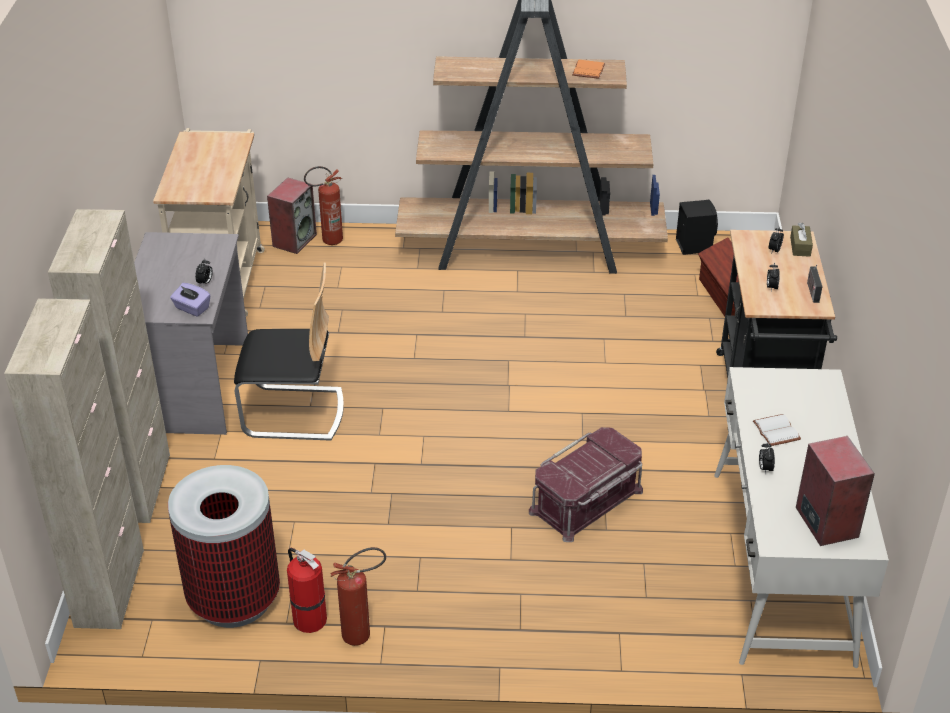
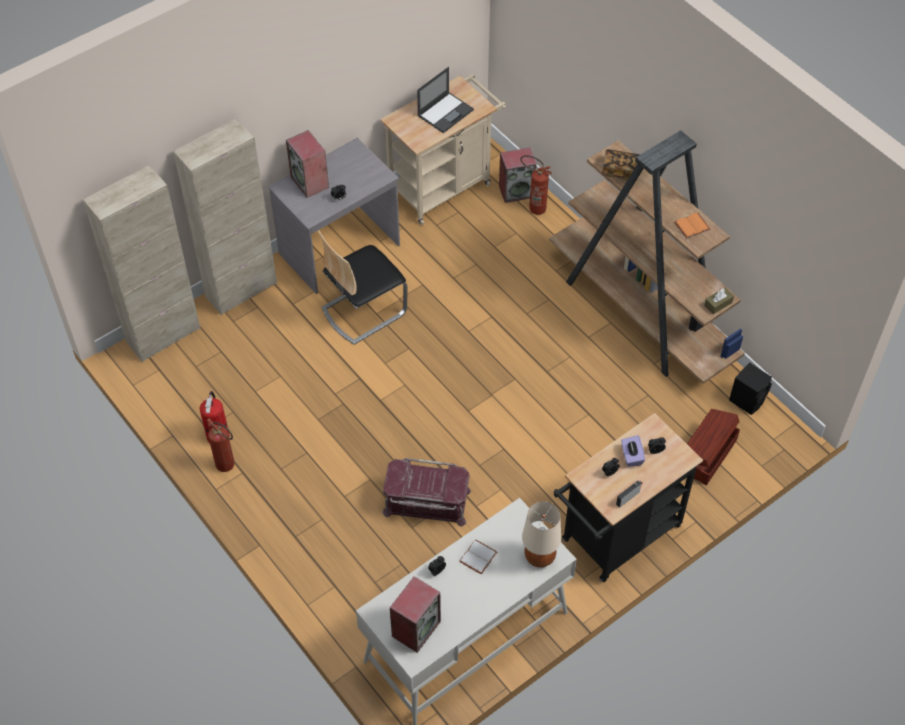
camera: 50 degrees right, 15 degrees up
trash can [168,465,280,628] -> none
purple tissue box [170,283,211,317] -> purple tissue box moved to [621,435,645,467]
chair [234,262,344,441] -> chair turned 90 degrees clockwise [318,230,407,345]
brown tissue box [790,223,813,257] -> brown tissue box moved to [704,288,734,314]
none -> speaker [286,130,329,198]
none -> laptop [417,67,474,133]
none -> beige table lamp [522,501,561,568]
none -> book [602,149,640,180]

